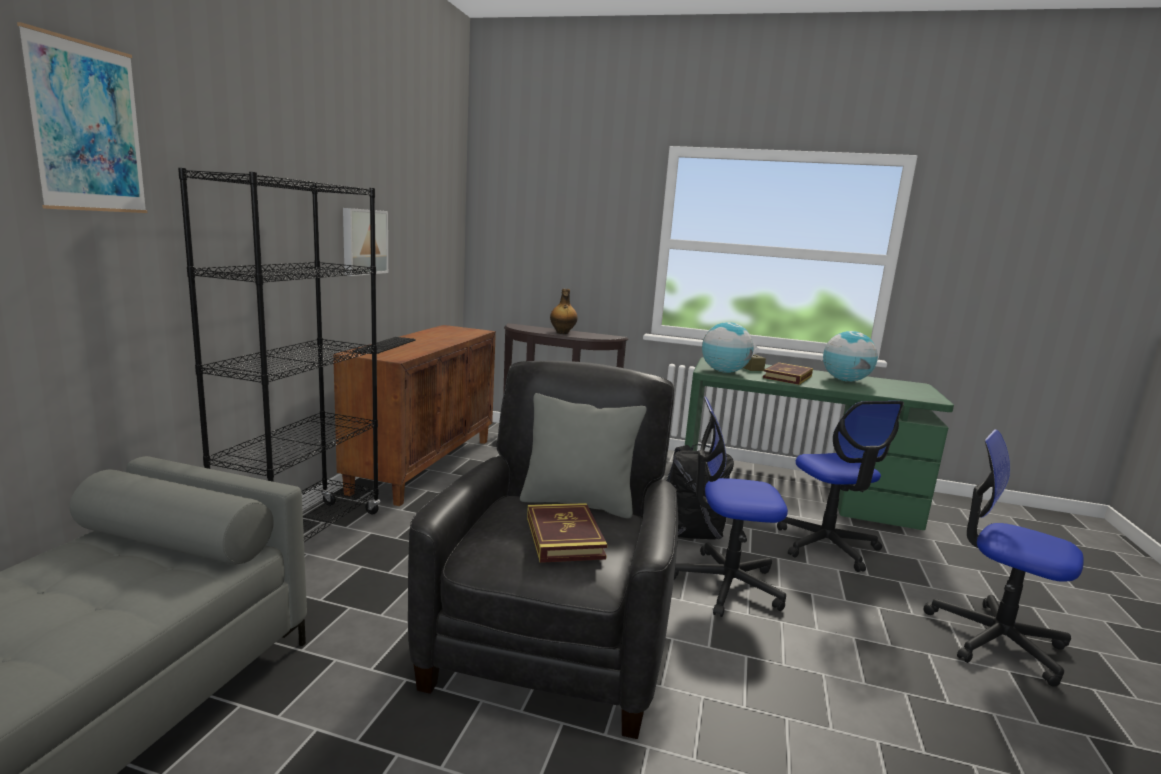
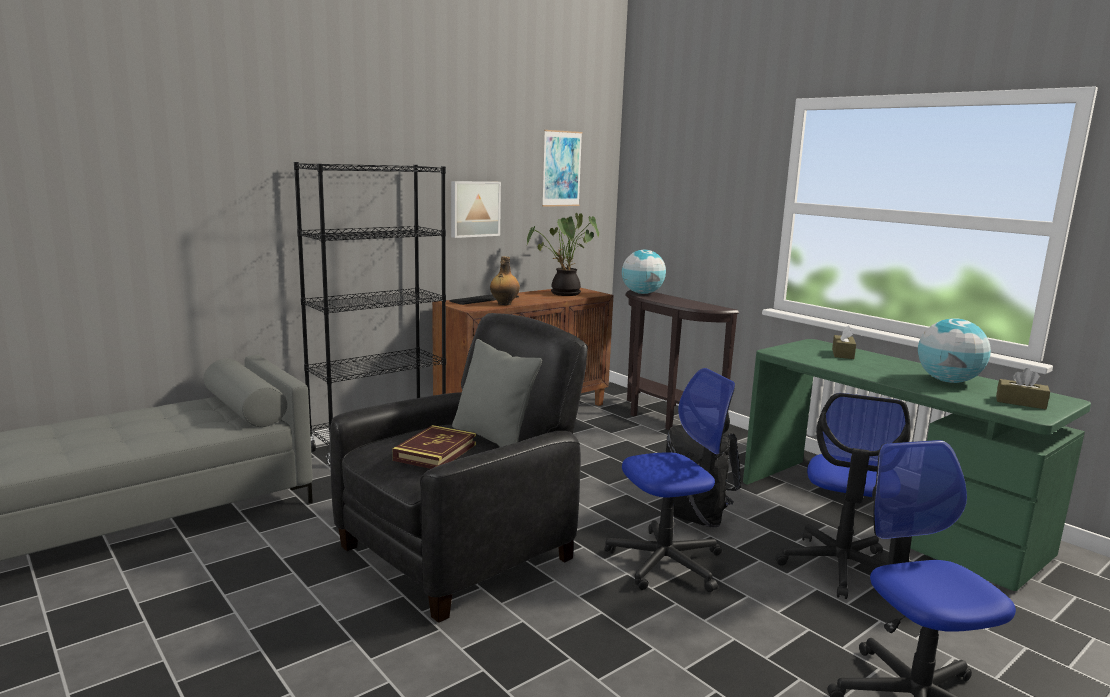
camera: 35 degrees right, 0 degrees up
picture [17,22,147,213] -> picture moved to [542,130,582,207]
bottle [550,289,578,334] -> bottle moved to [490,256,520,305]
office chair [674,396,788,617] -> office chair turned 120 degrees clockwise [605,368,735,592]
globe [702,322,754,373] -> globe moved to [622,250,666,294]
book [763,362,813,385] -> none
none -> potted plant [527,213,599,296]
none -> brown tissue box [996,368,1050,409]

